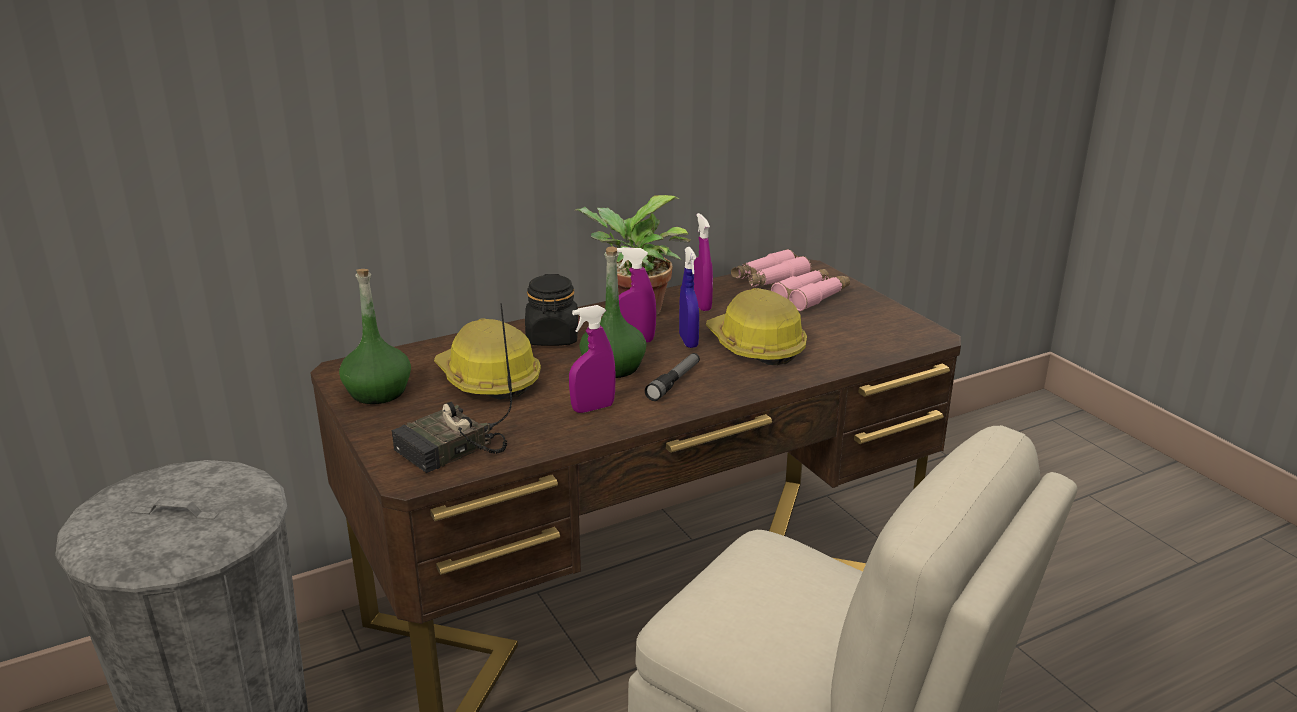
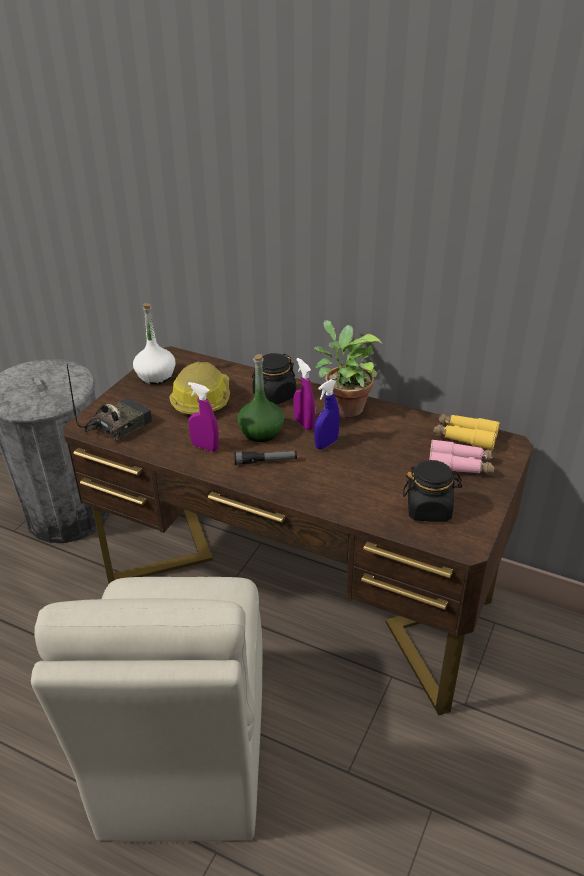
camera: 55 degrees right, 10 degrees up
green bottle [339,269,411,404] -> white bottle [133,303,176,384]
radio [392,303,512,473] -> radio turned 120 degrees clockwise [67,364,152,442]
purple spray bottle [694,213,713,311] -> none
hard hat [706,288,807,365] -> none
pink binoculars [731,249,812,287] -> yellow binoculars [433,414,500,450]
none -> black jar [403,460,462,522]

